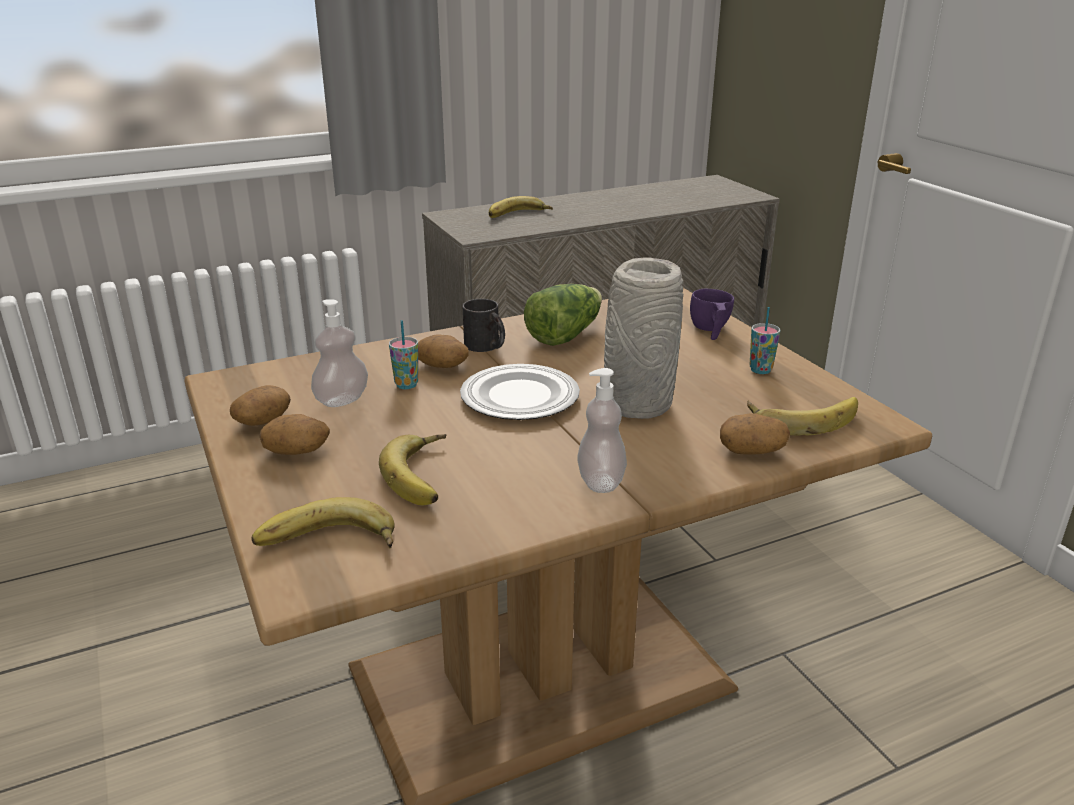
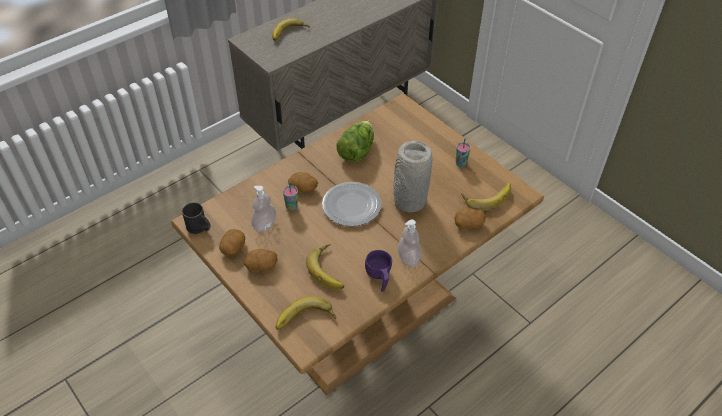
camera: 15 degrees left, 20 degrees up
black mug [463,299,505,352] -> black mug moved to [182,202,211,234]
purple cup [690,289,734,340] -> purple cup moved to [365,250,392,292]

